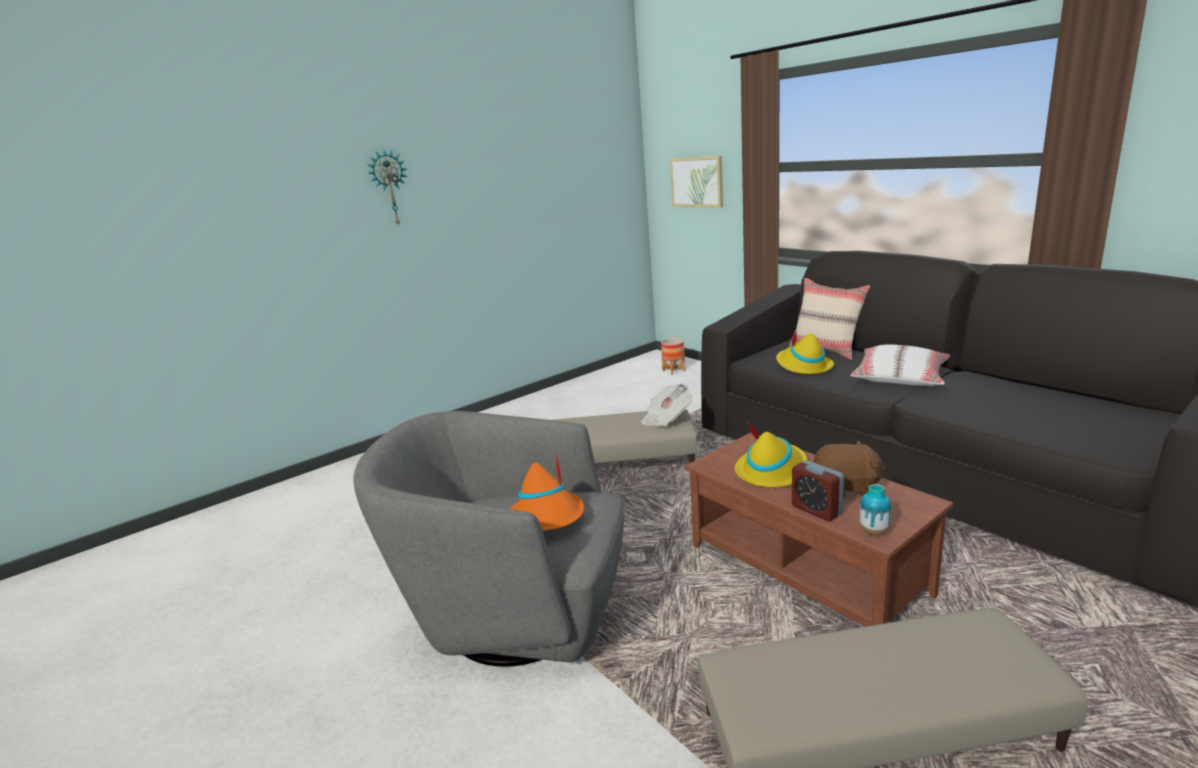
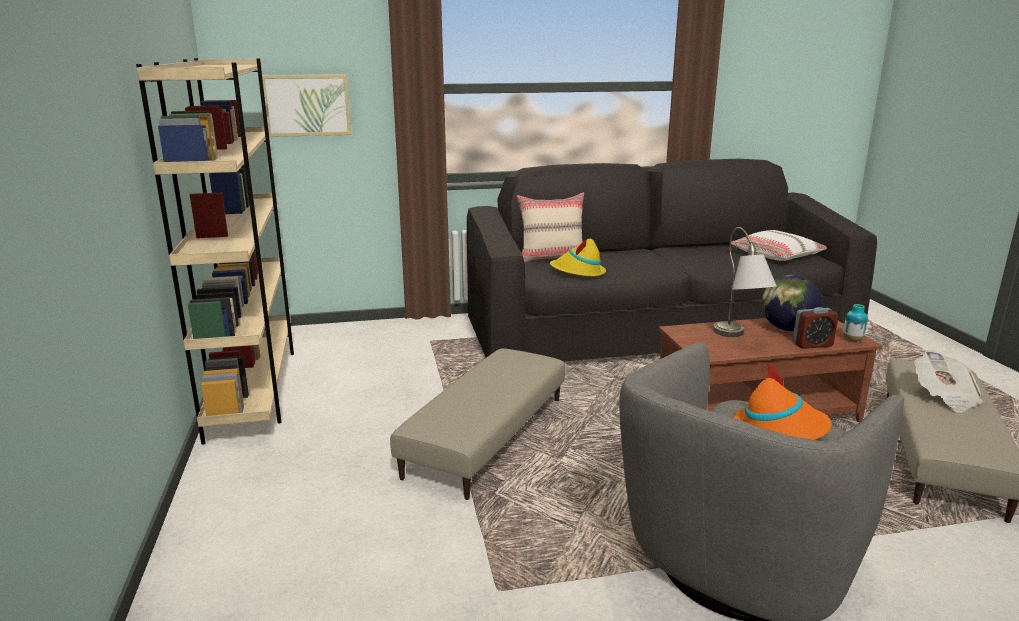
camera: 65 degrees left, 0 degrees up
wall clock [367,150,407,227] -> none
newspaper [641,384,693,427] -> newspaper moved to [914,350,983,413]
planter [661,338,685,375] -> none
yellow hat [735,422,807,487] -> grey table lamp [713,227,776,337]
brown plush toy [813,440,886,499] -> globe [762,275,822,331]
white pillow [851,344,950,387] -> white pillow moved to [731,230,827,261]
none -> beige bookcase [136,58,294,445]

